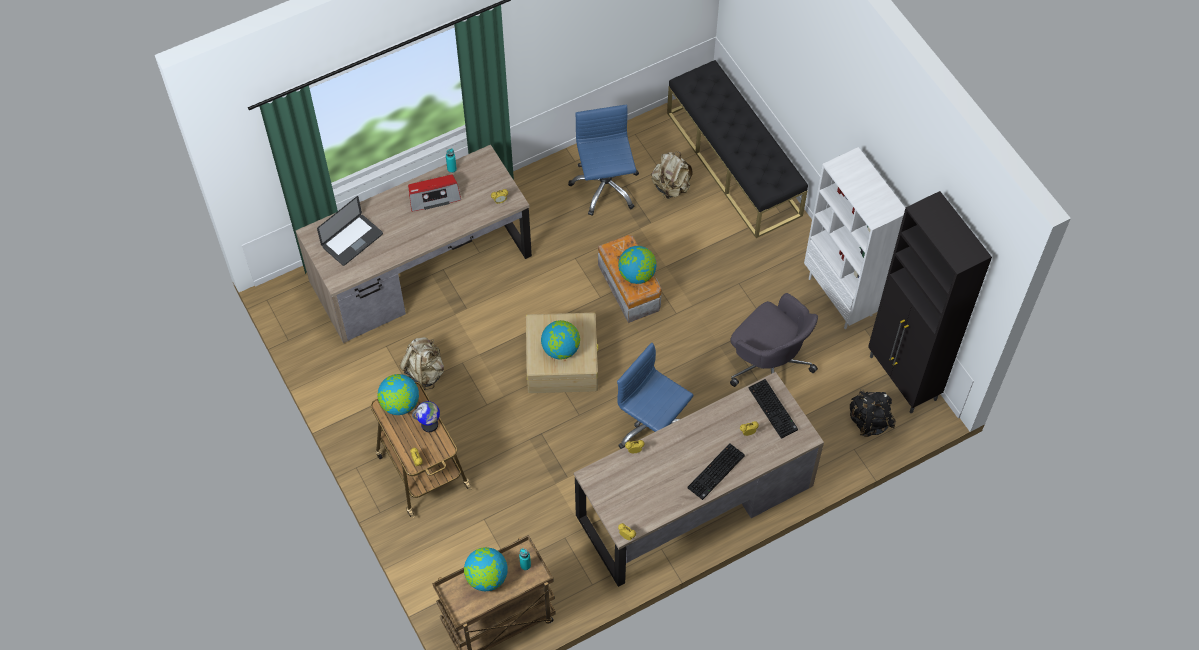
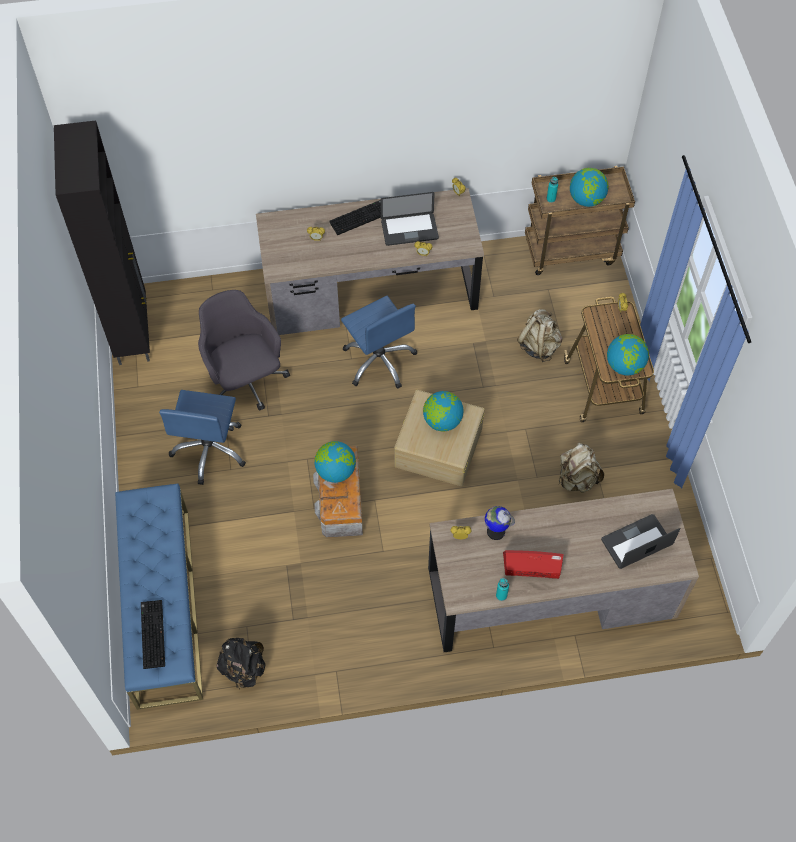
camera: 160 degrees left, 0 degrees up
globe [412,401,440,432] -> globe moved to [485,506,515,540]
blue office chair [568,105,639,216] -> blue office chair moved to [159,390,246,485]
beige backpack [651,151,693,199] -> beige backpack moved to [517,309,562,362]
black bench [667,60,808,238] -> blue bench [115,483,203,710]
keyboard [749,379,798,439] -> keyboard moved to [141,600,165,669]
white bookcase [804,147,905,329] -> none
black backpack [850,389,896,437] -> black backpack moved to [216,638,265,688]
none -> laptop [380,192,439,246]

